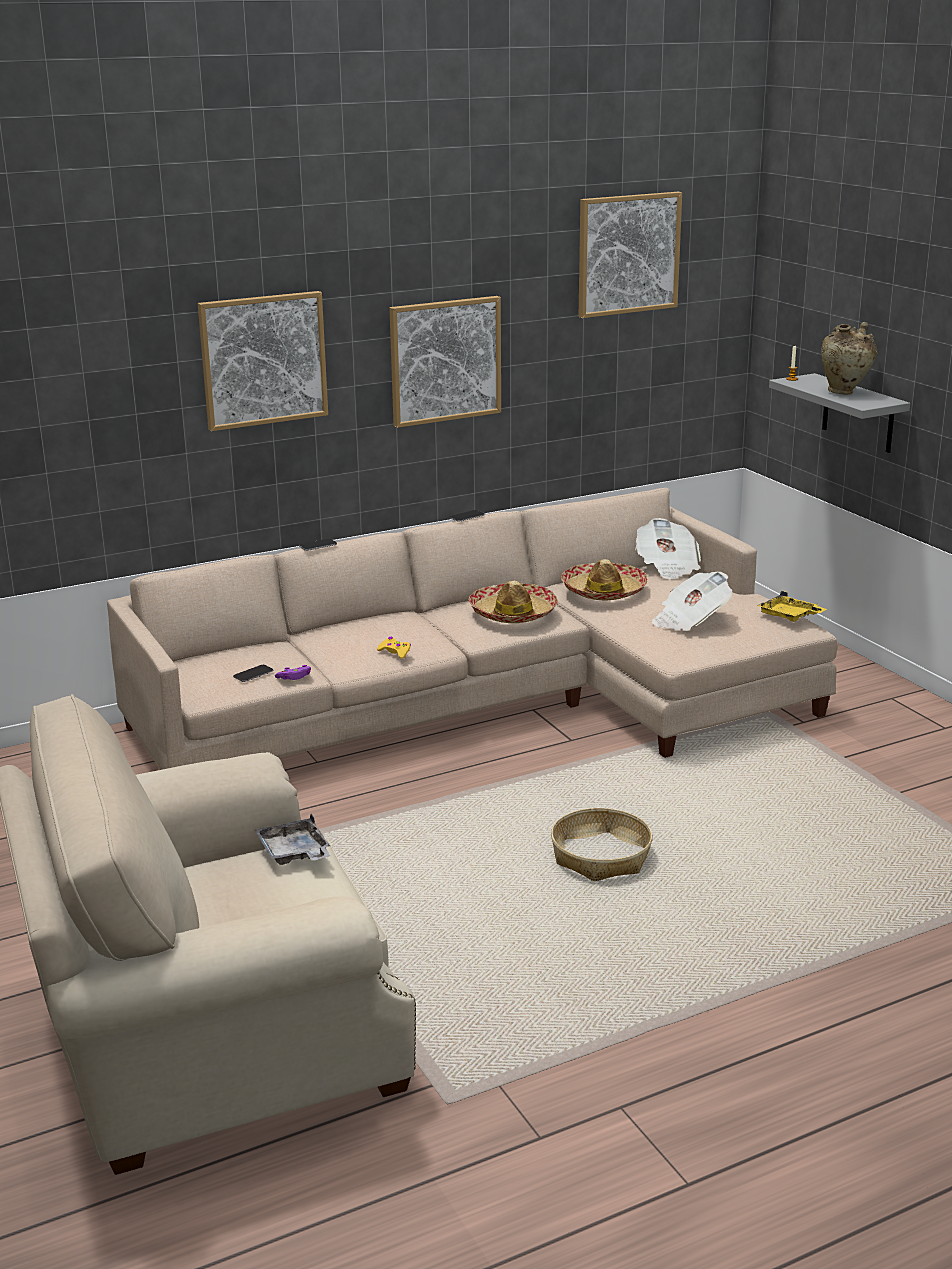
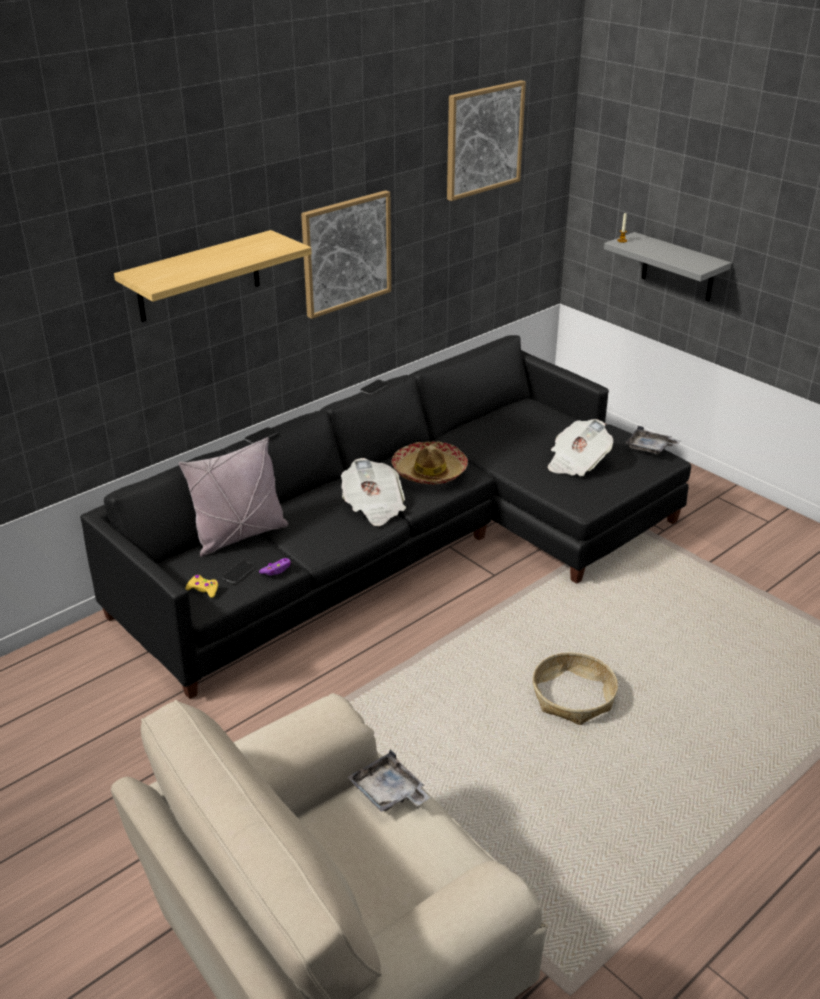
camera: 15 degrees left, 10 degrees up
beige sofa [107,488,838,770] -> black sofa [80,335,691,699]
picture [198,291,328,431] -> shelf [114,230,312,322]
yellow game controller [377,637,411,659] -> yellow game controller moved to [185,575,219,598]
hat [561,559,648,600] -> none
newspaper [635,518,701,580] -> newspaper moved to [341,458,406,526]
yellow tray [757,591,827,622] -> grey tray [626,426,680,455]
beige vase [821,322,877,395] -> none
none -> purple pillow [179,437,288,557]

